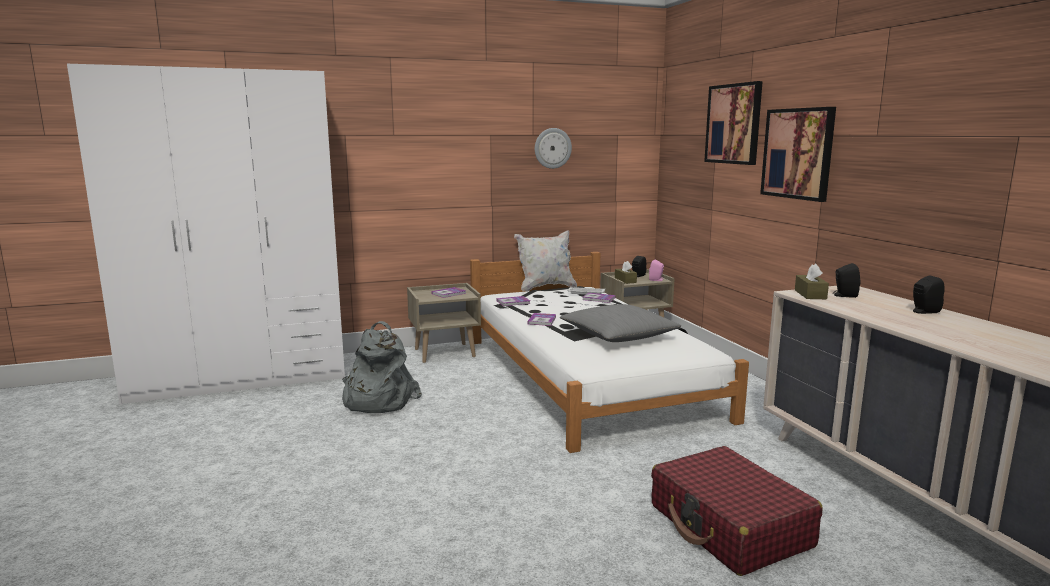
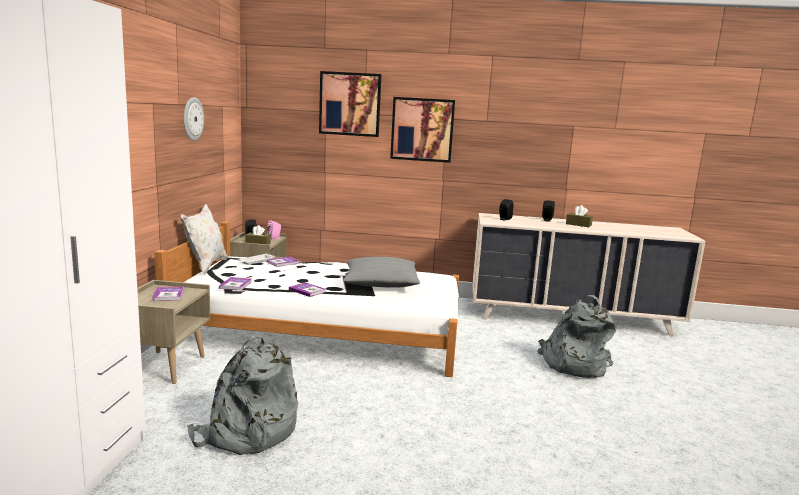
camera: 65 degrees left, 0 degrees up
red suitcase [651,446,822,576] -> grey backpack [538,295,617,378]
brown tissue box [795,264,829,299] -> brown tissue box moved to [566,205,593,227]

